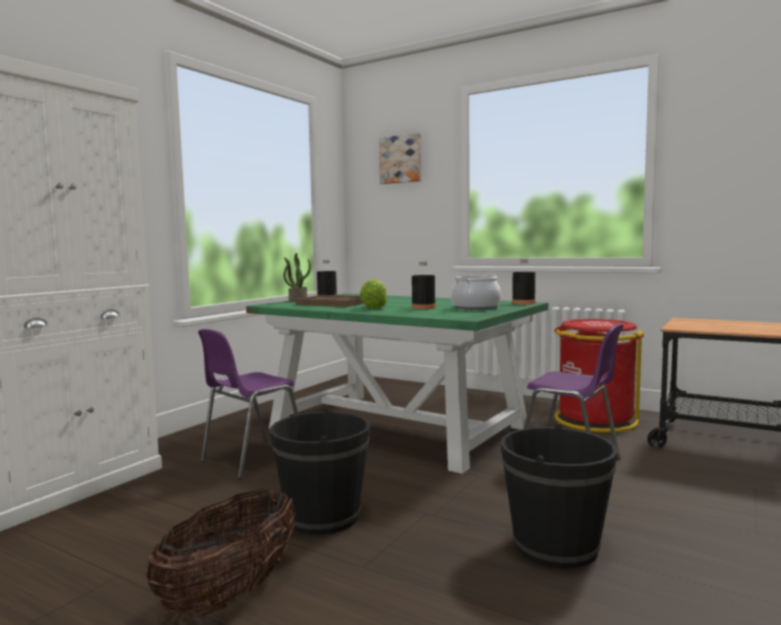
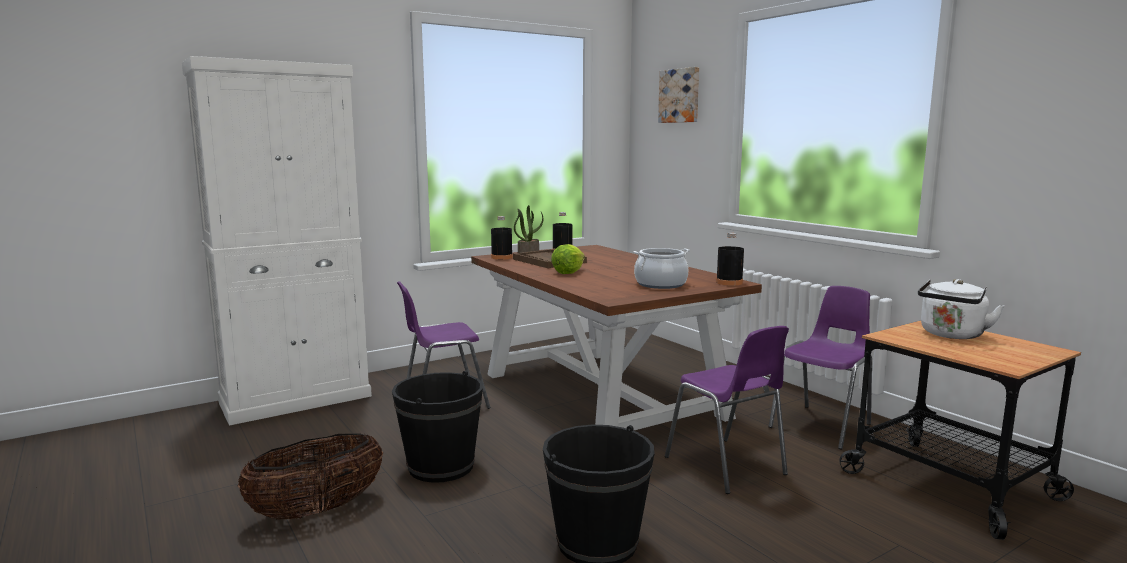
camera: 25 degrees right, 5 degrees up
green dining table [246,294,549,474] -> brown dining table [471,245,762,430]
black bottle [412,262,436,309] -> black bottle moved to [491,216,513,260]
red trash can [554,319,644,433] -> purple chair [768,286,872,450]
none -> white kettle [918,279,1004,339]

